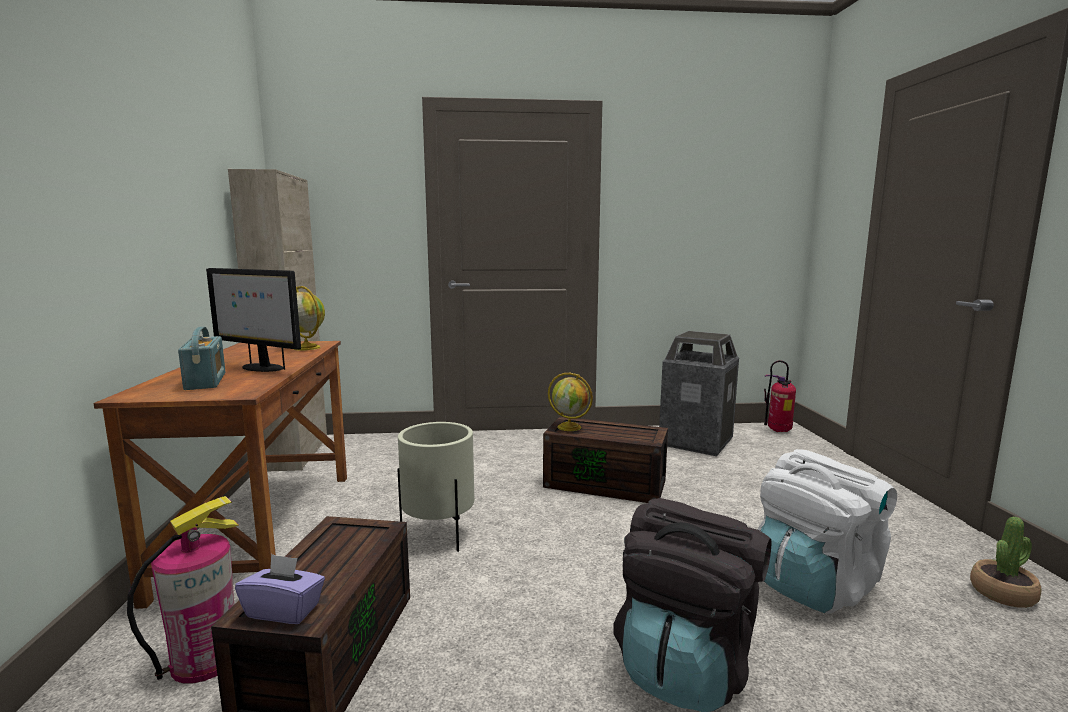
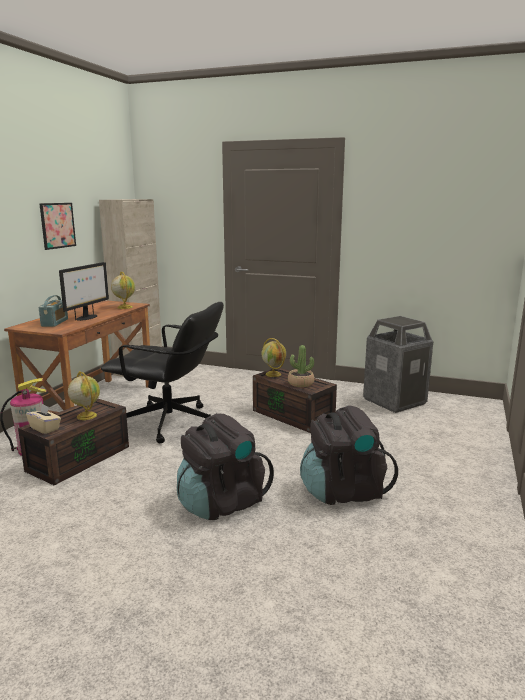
camera: 25 degrees right, 5 degrees up
monitor [206,268,301,372] -> monitor turned 120 degrees counterclockwise [59,262,109,321]
purple tissue box [235,554,325,624] -> beige tissue box [26,404,61,434]
beige planter [397,422,474,552] -> black office chair [101,302,224,443]
white backpack [758,449,897,614] -> black backpack [300,405,398,505]
fire extinguisher [764,360,796,432] -> none
potted plant [970,517,1041,608] -> potted plant moved to [288,345,314,387]
none -> picture [39,203,76,250]
none -> globe [68,371,100,420]

